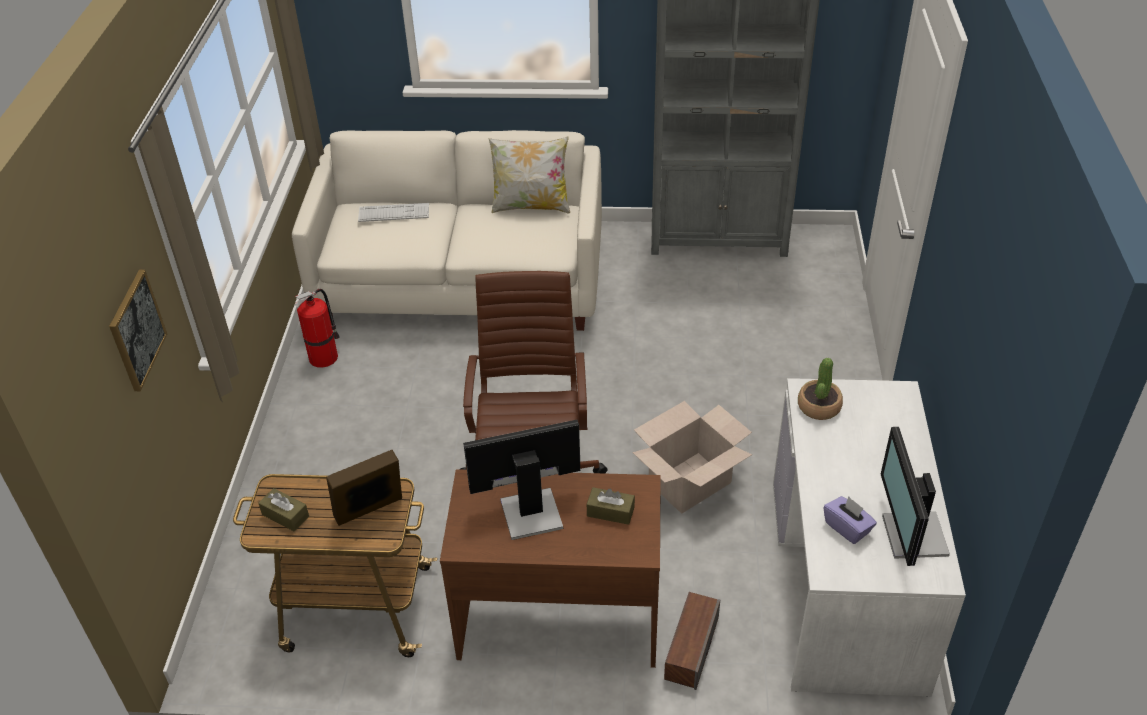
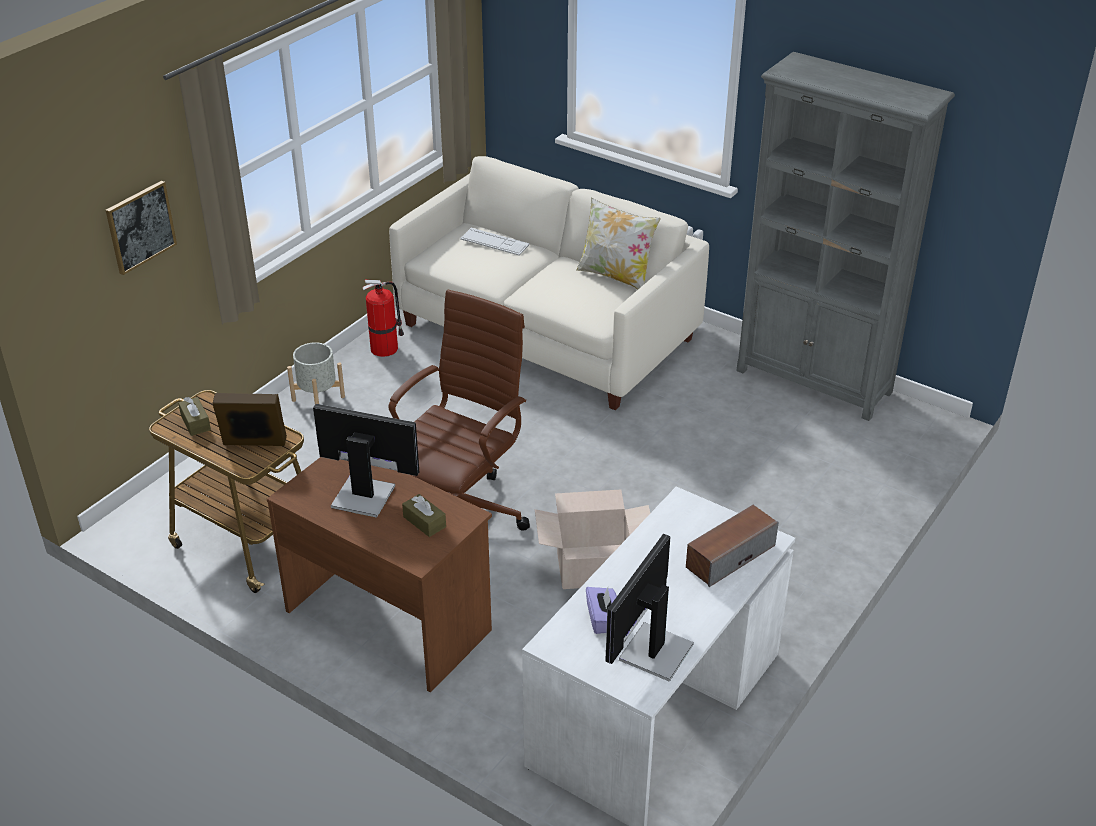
camera: 30 degrees right, 5 degrees down
speaker [664,592,720,690] -> speaker moved to [686,505,779,587]
potted plant [798,358,843,420] -> none
none -> grey planter [287,342,345,404]

